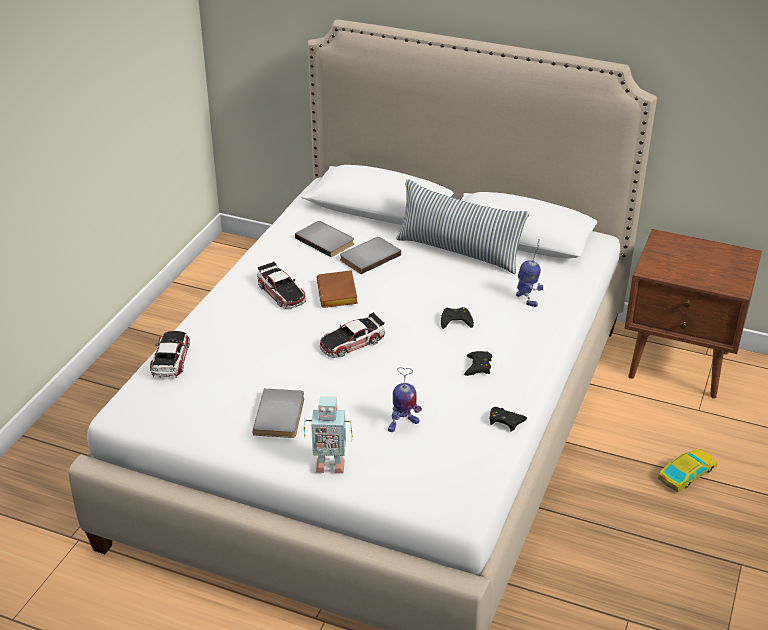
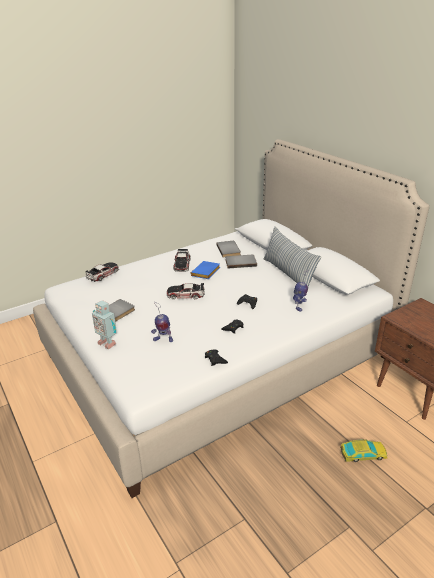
camera: 35 degrees right, 5 degrees down
brown book [317,270,358,308] -> blue book [190,261,220,279]

